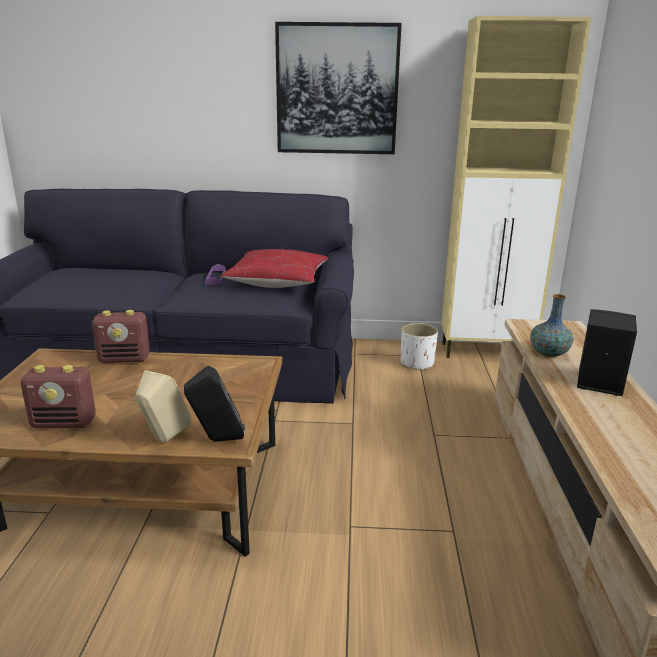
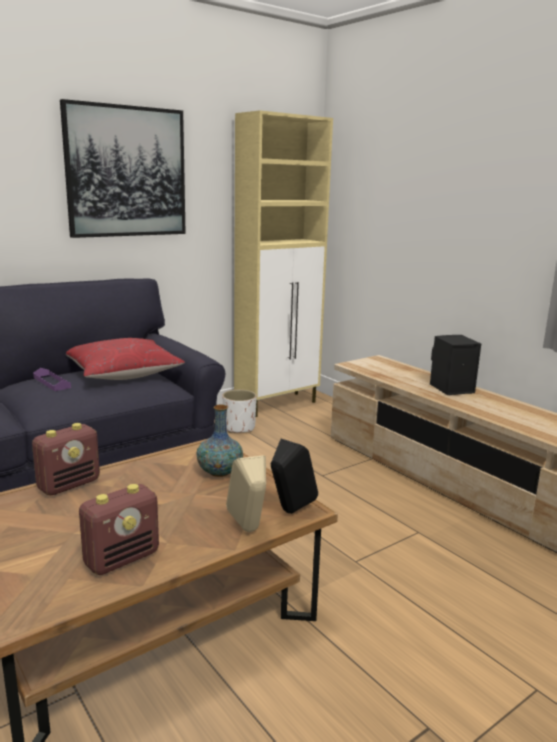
camera: 40 degrees left, 5 degrees down
vase [530,294,573,357] -> vase moved to [196,405,243,477]

